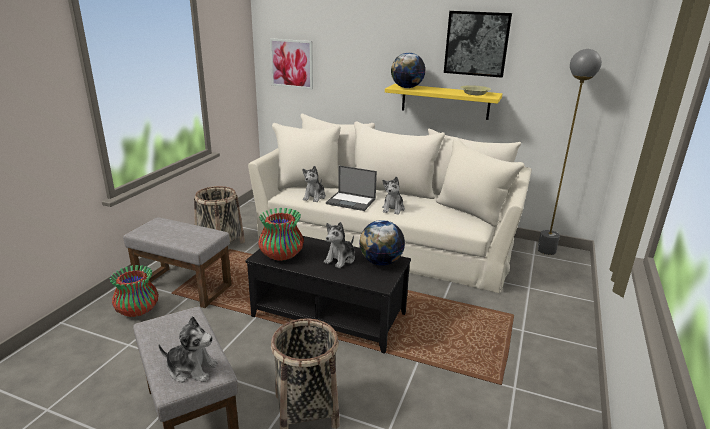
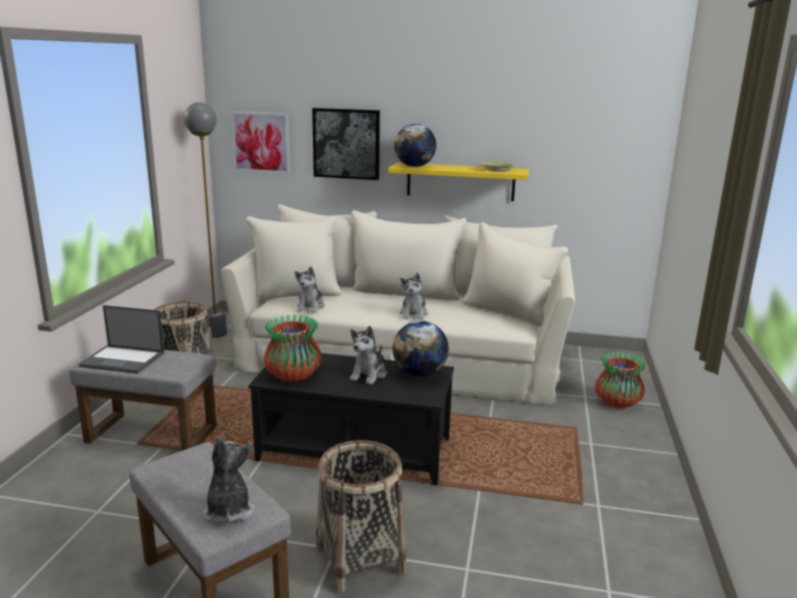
camera: 10 degrees left, 5 degrees down
vase [109,265,159,317] -> vase moved to [595,352,646,408]
plush toy [158,316,218,383] -> plush toy turned 105 degrees counterclockwise [203,437,255,524]
laptop [326,165,377,211] -> laptop moved to [79,305,164,374]
picture [444,11,512,78] -> picture moved to [312,108,380,180]
grey floor lamp [537,49,602,255] -> grey floor lamp moved to [184,102,227,338]

